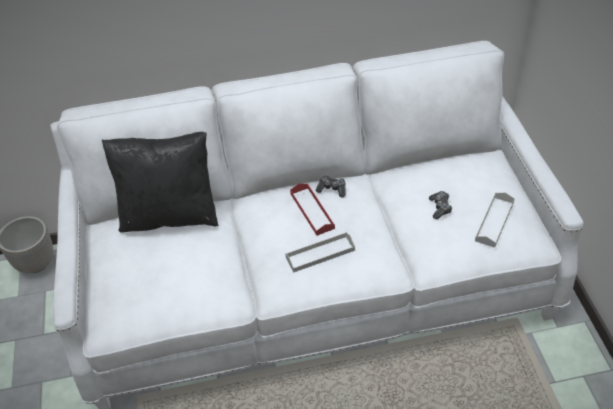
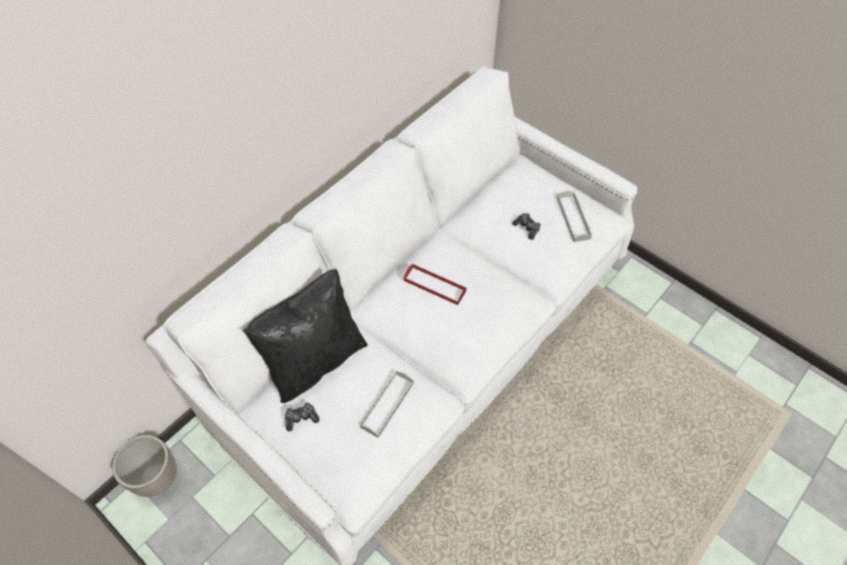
camera: 40 degrees left, 10 degrees up
grey tray [285,232,355,272] -> grey tray moved to [360,371,414,438]
game controller [316,175,345,197] -> game controller moved to [285,402,320,431]

